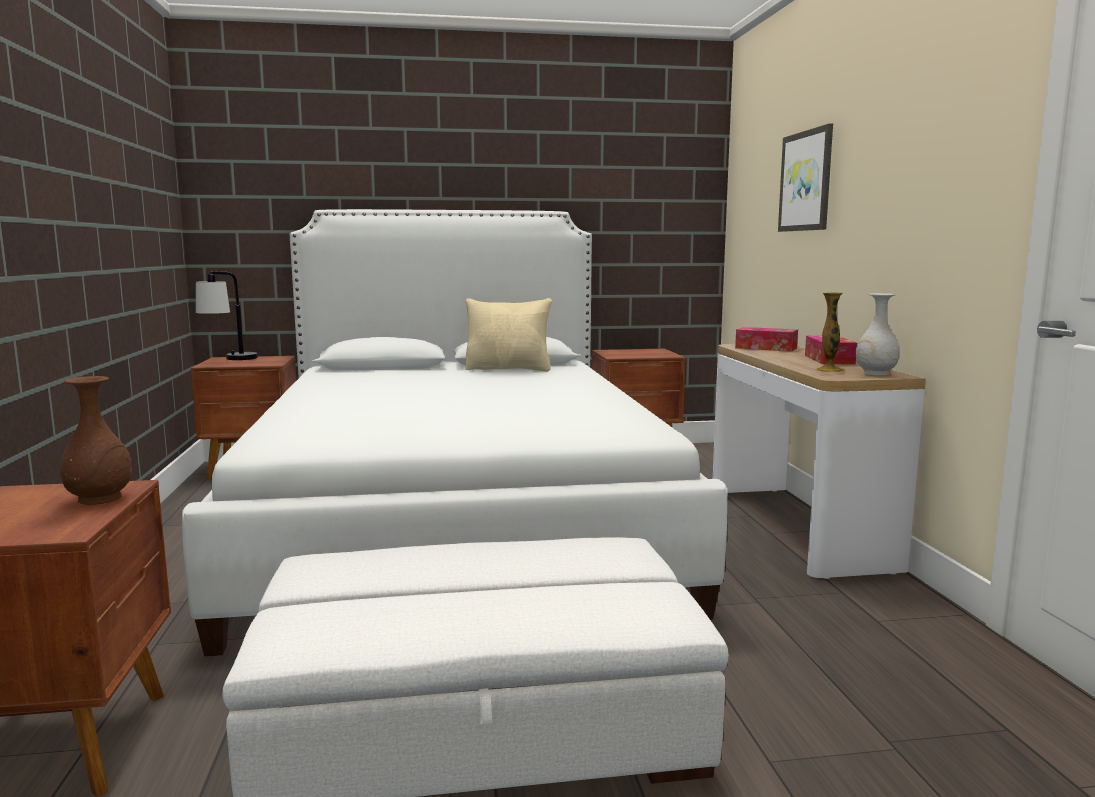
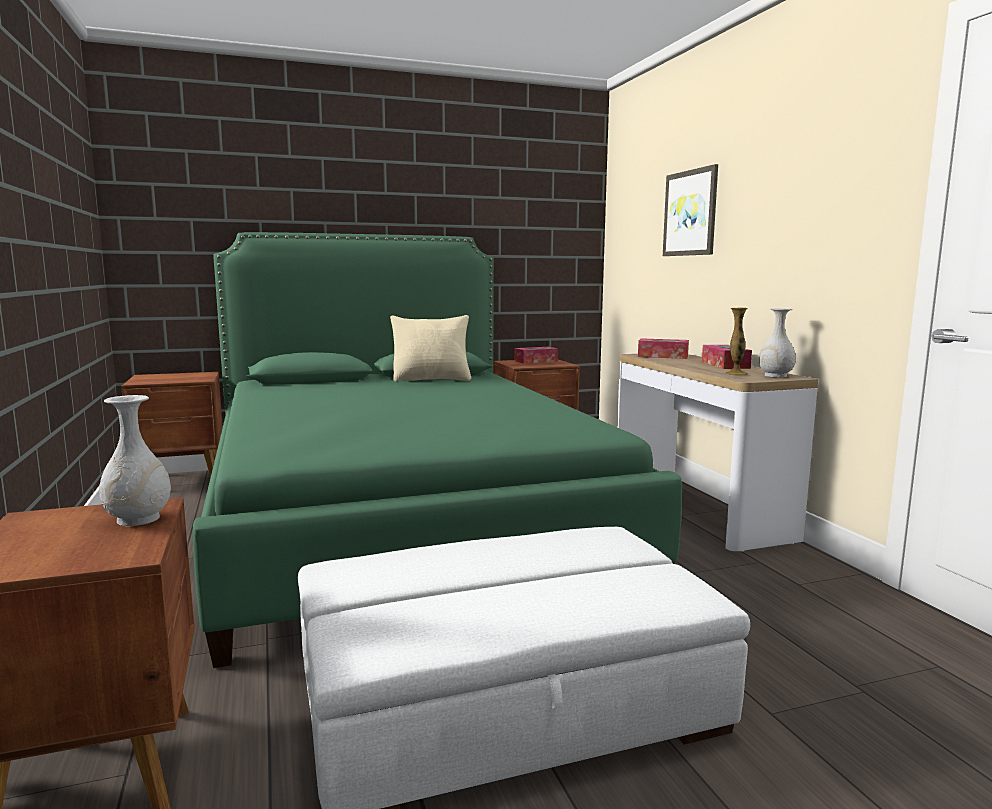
camera: 10 degrees left, 0 degrees up
brown vase [60,376,132,505] -> white vase [99,395,171,526]
white bed [182,209,727,656] -> green bed [193,232,682,668]
table lamp [196,271,258,360] -> none
none -> tissue box [514,347,558,364]

